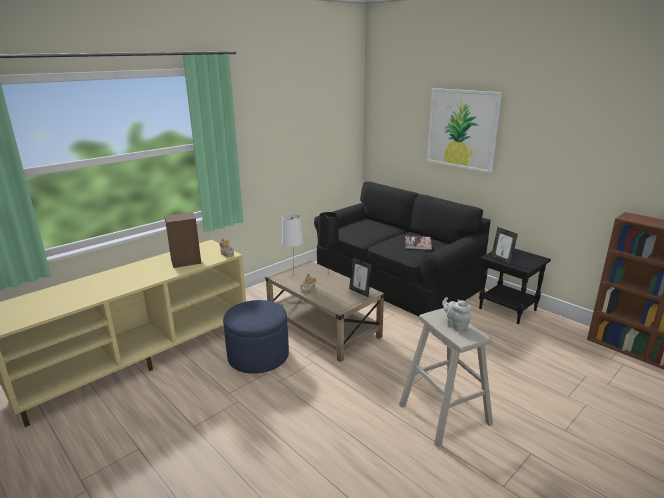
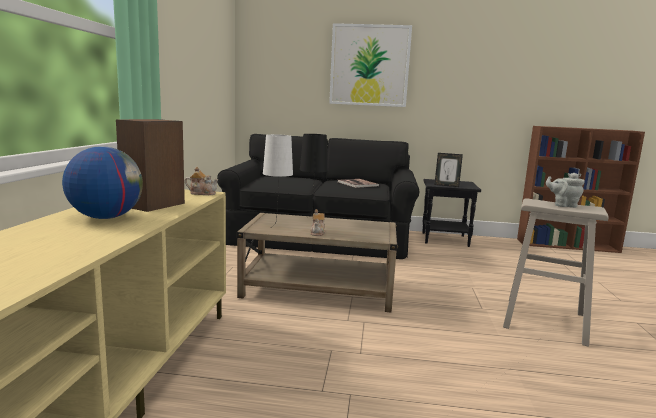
camera: 40 degrees left, 10 degrees down
blue ottoman [223,300,289,374] -> none
picture frame [349,257,372,297] -> none
none -> globe [62,146,143,219]

